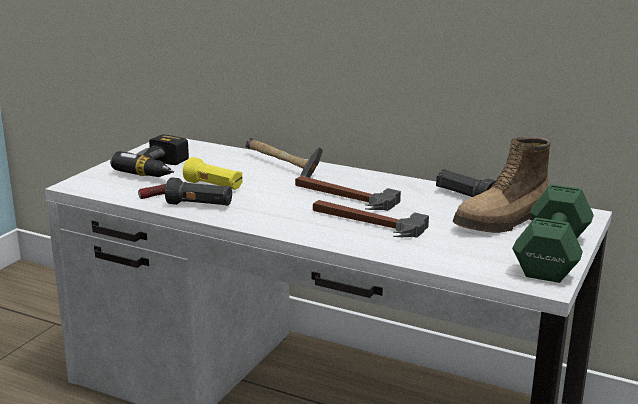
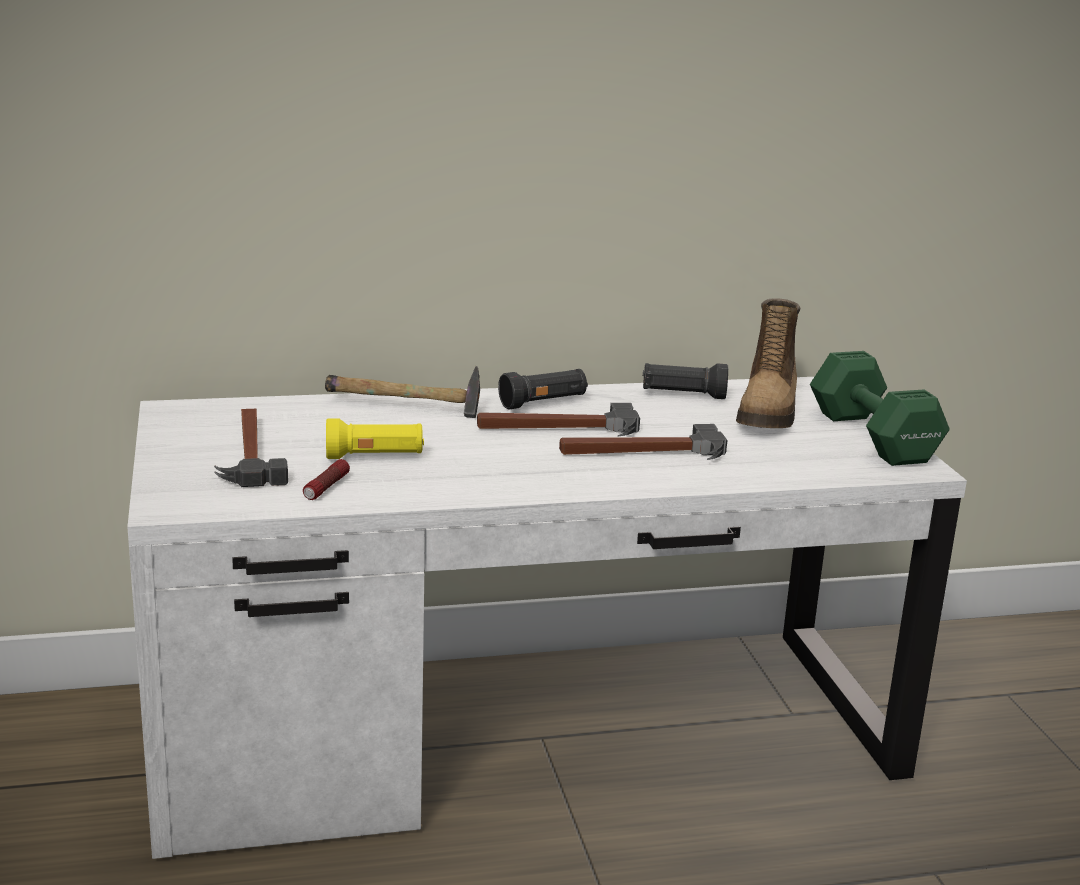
camera: 40 degrees left, 0 degrees up
power drill [110,134,189,177] -> hammer [214,409,288,487]
black flashlight [165,177,232,206] -> black flashlight moved to [498,369,588,409]

